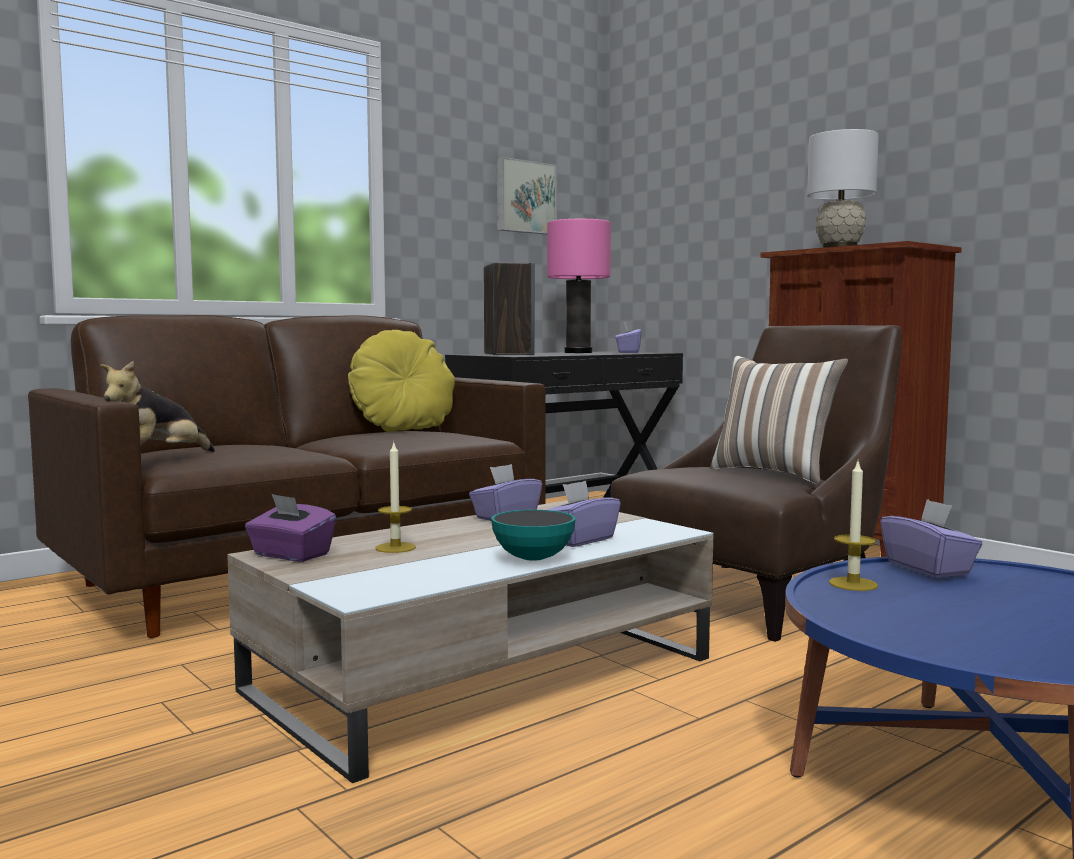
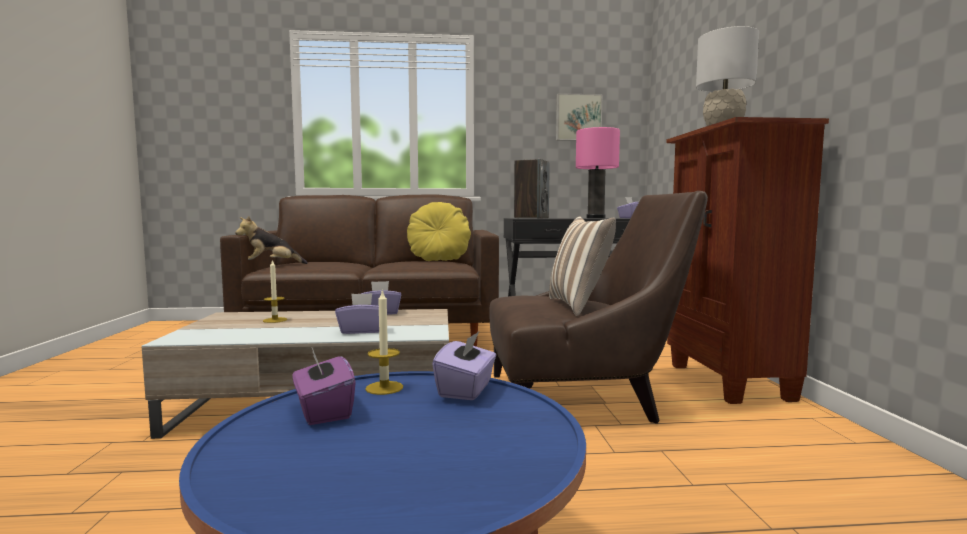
camera: 35 degrees right, 0 degrees up
purple tissue box [245,494,336,562] -> purple tissue box moved to [292,348,356,425]
bowl [491,510,576,561] -> none

